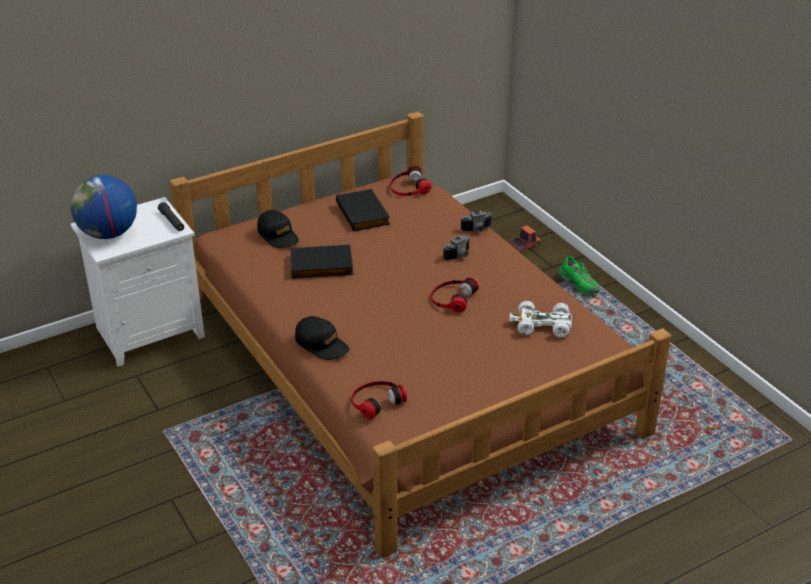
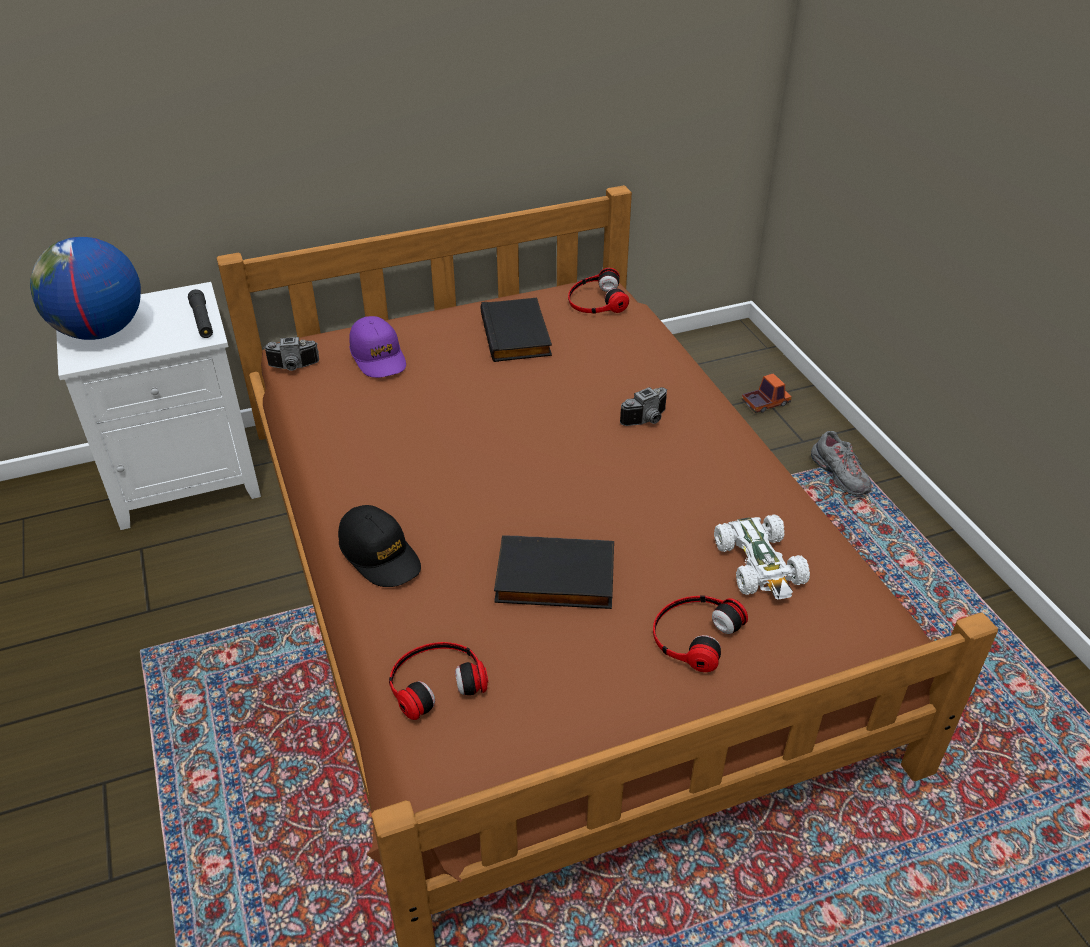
camera: 10 degrees right, 5 degrees up
black cap [257,210,299,248] -> purple cap [349,316,406,378]
black book [290,245,353,279] -> black book moved to [494,535,614,609]
headphones [431,277,479,312] -> headphones moved to [653,595,748,672]
camera [460,210,492,232] -> camera moved to [263,337,319,371]
white toy car [510,301,572,338] -> white toy car turned 120 degrees counterclockwise [714,514,810,600]
green shoe [559,257,599,295] -> grey shoe [811,431,872,495]

